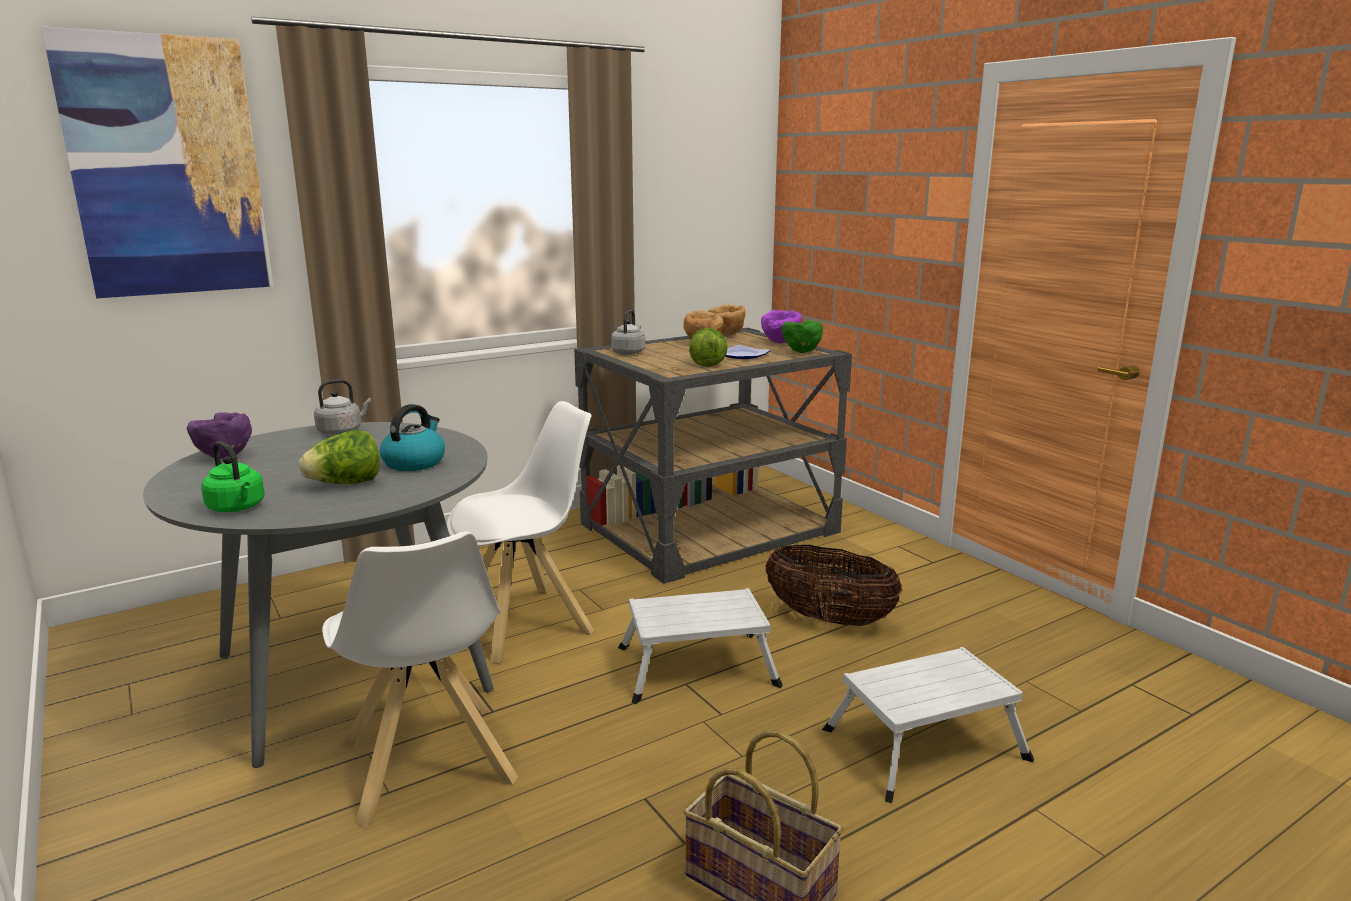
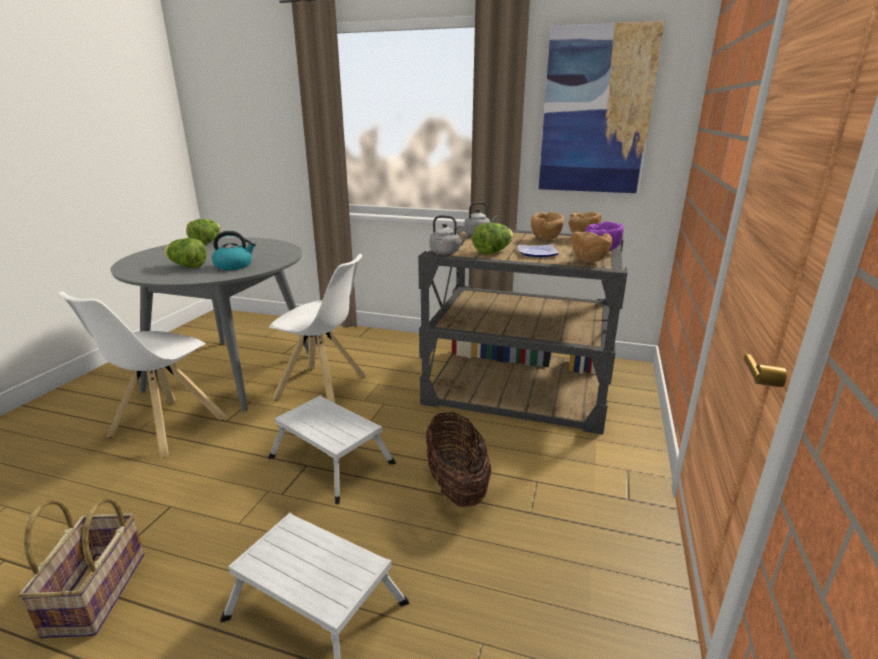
camera: 50 degrees right, 5 degrees up
picture [41,26,273,298] -> picture moved to [539,21,665,193]
purple bowl [187,412,252,459] -> lettuce [186,219,221,245]
green kettle [201,441,264,512] -> none
grey kettle [314,379,372,435] -> grey kettle moved to [430,215,468,255]
green bowl [782,320,823,353] -> brown bowl [572,231,613,263]

